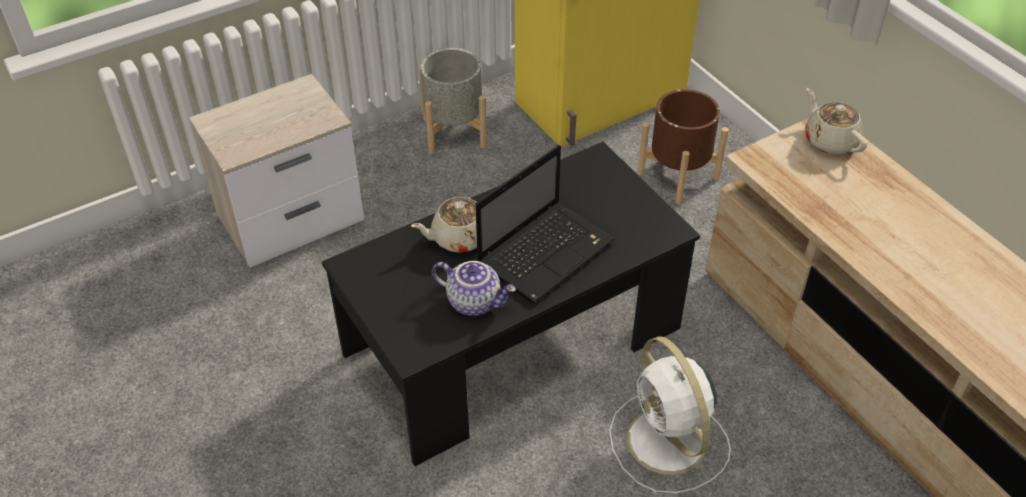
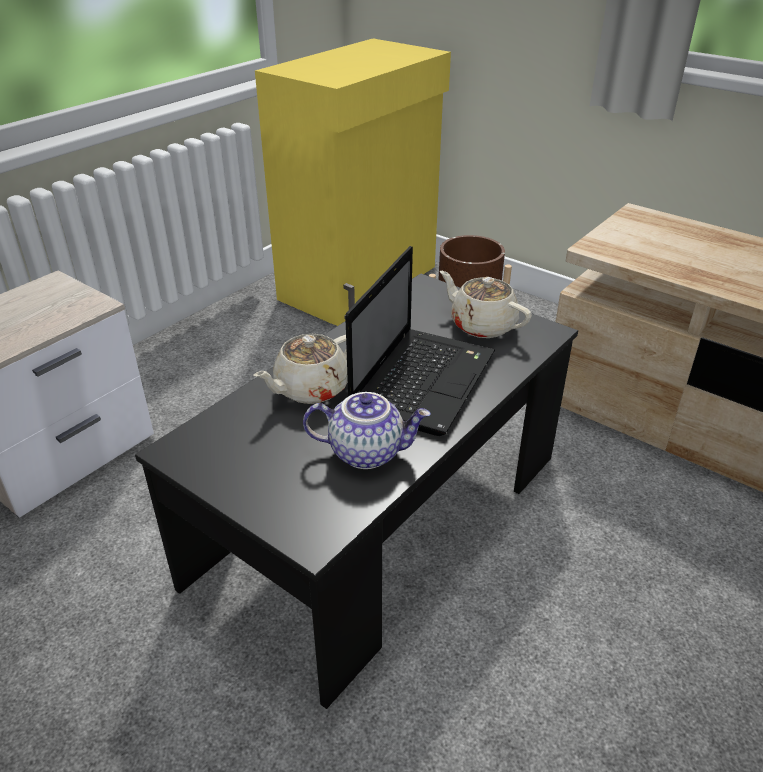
camera: 20 degrees left, 10 degrees down
grey planter [419,48,487,154] -> none
white fan [609,336,731,494] -> none
beige teapot [805,88,867,155] -> beige teapot moved to [440,271,532,338]

